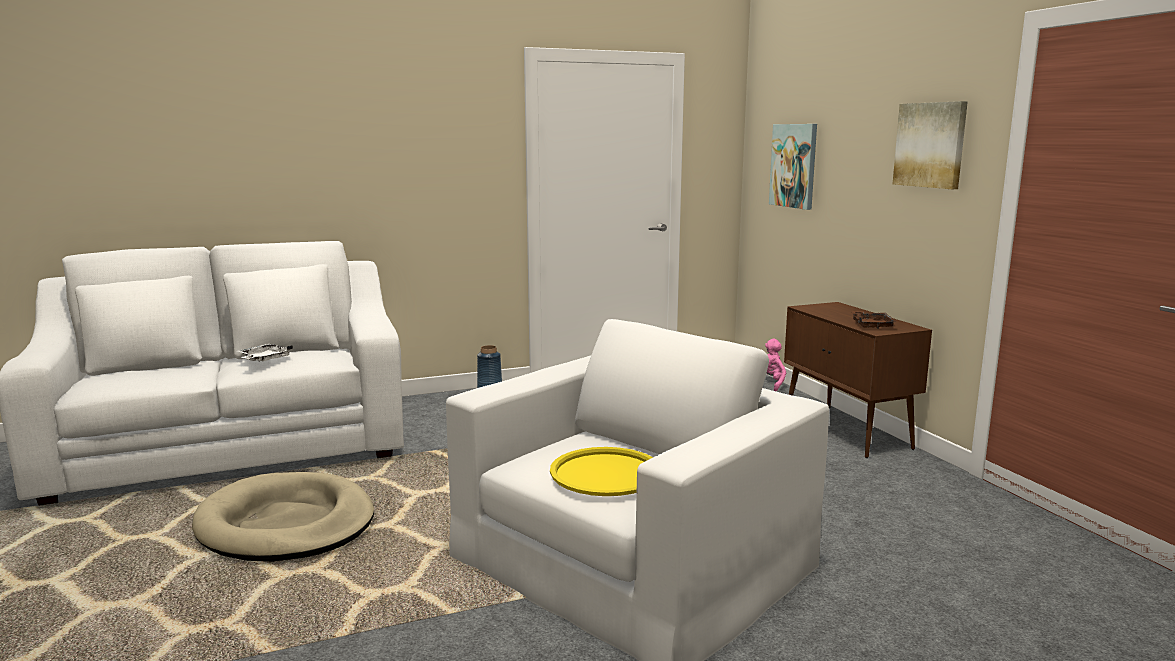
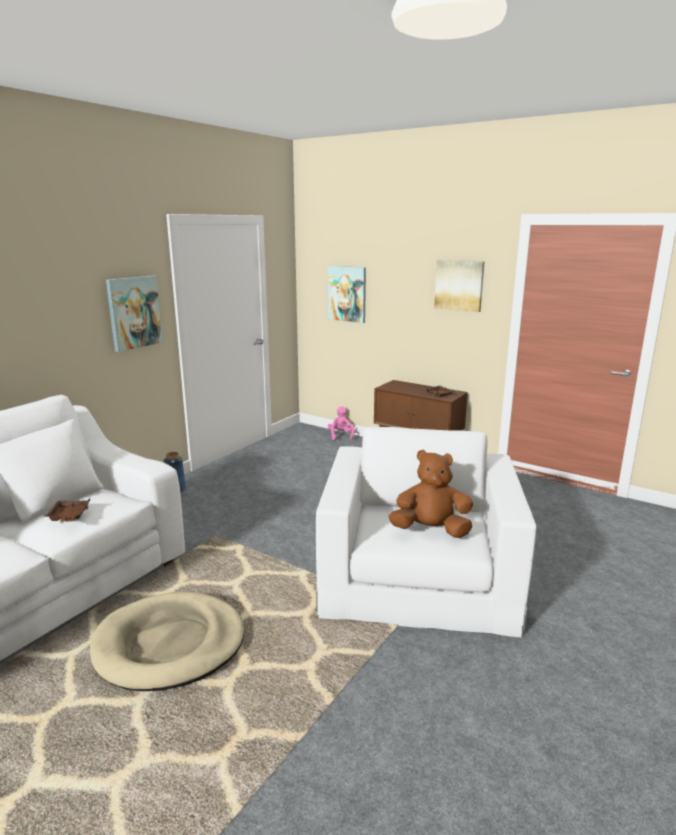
camera: 35 degrees left, 5 degrees up
white tray [238,344,293,362] -> brown tray [44,498,90,522]
yellow tray [550,447,653,496] -> brown plush toy [389,450,473,538]
none -> picture [106,275,163,352]

